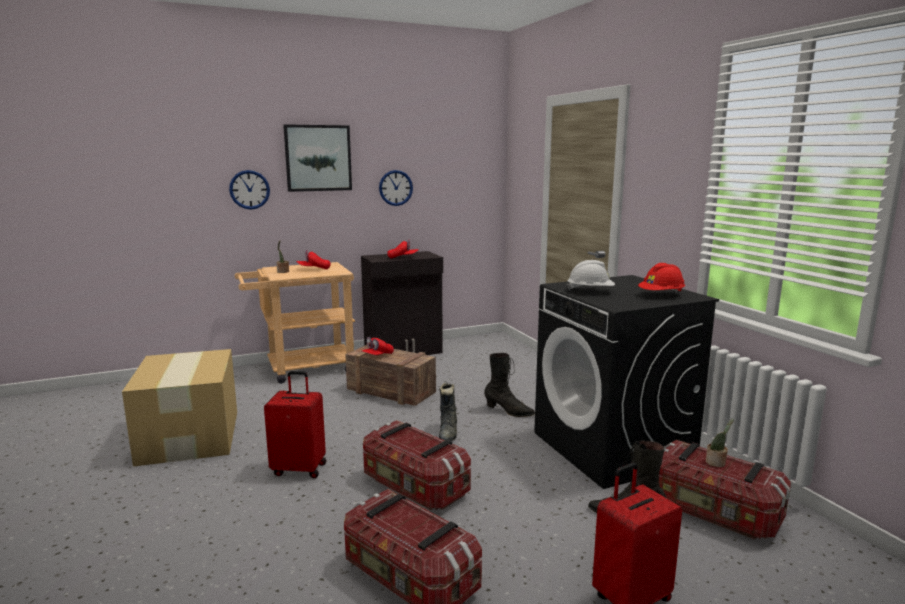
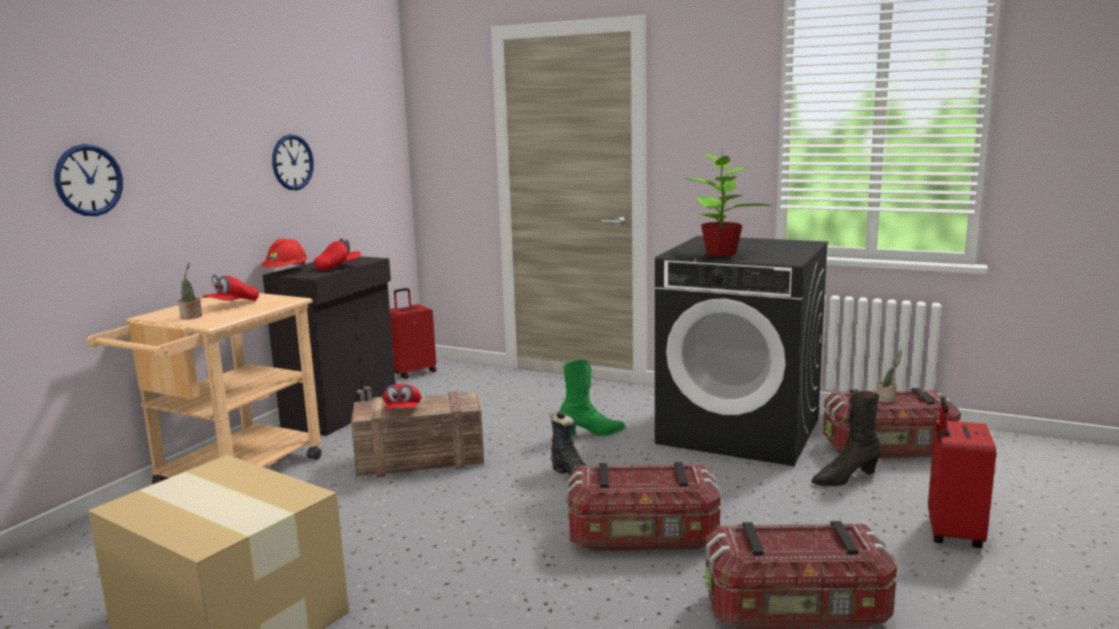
camera: 40 degrees left, 0 degrees up
red suitcase [264,371,326,478] -> red suitcase moved to [390,288,437,379]
picture [283,124,352,192] -> none
black boot [484,353,535,417] -> green boot [559,360,625,436]
white hard hat [566,260,615,291] -> potted plant [683,147,772,257]
red hard hat [638,263,685,293] -> red hard hat moved to [261,239,308,267]

